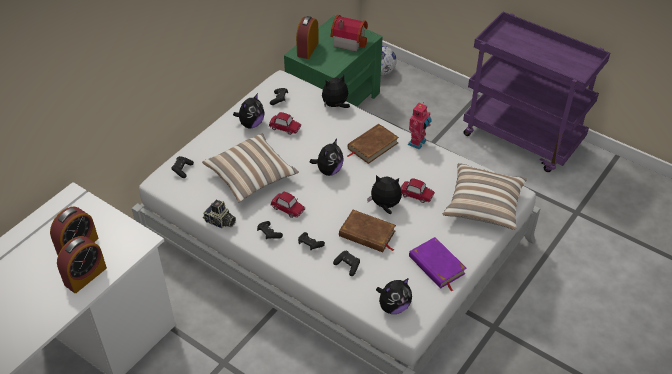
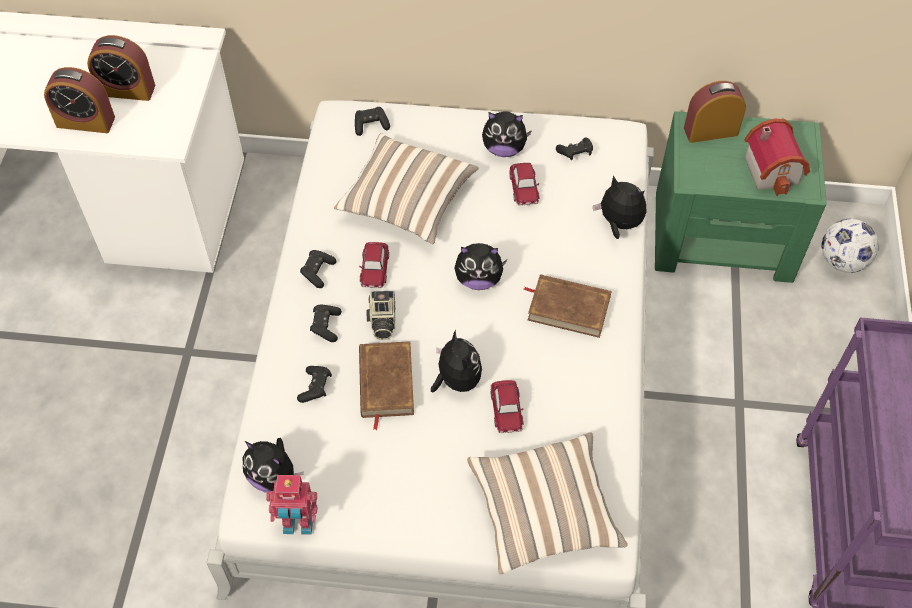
camera: 60 degrees right, 10 degrees up
camera [203,200,236,228] -> camera moved to [366,291,396,340]
toy robot [408,102,432,150] -> toy robot moved to [266,475,317,535]
purple book [409,237,466,292] -> none

